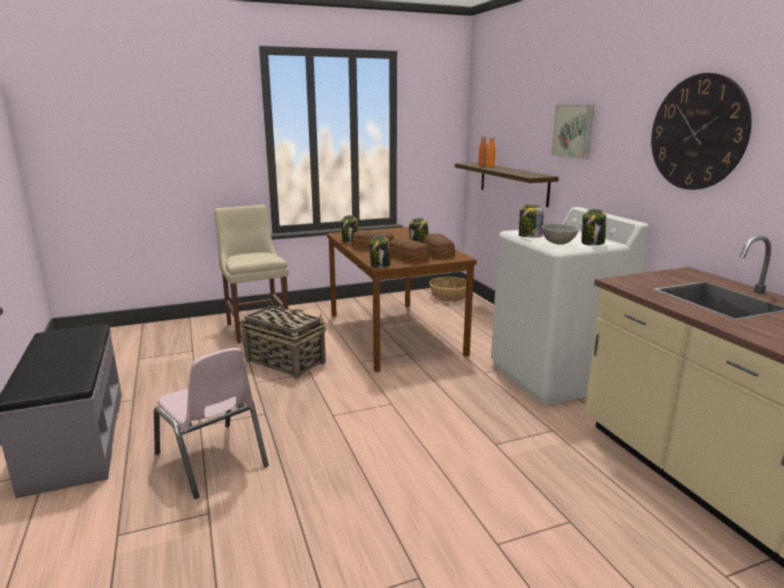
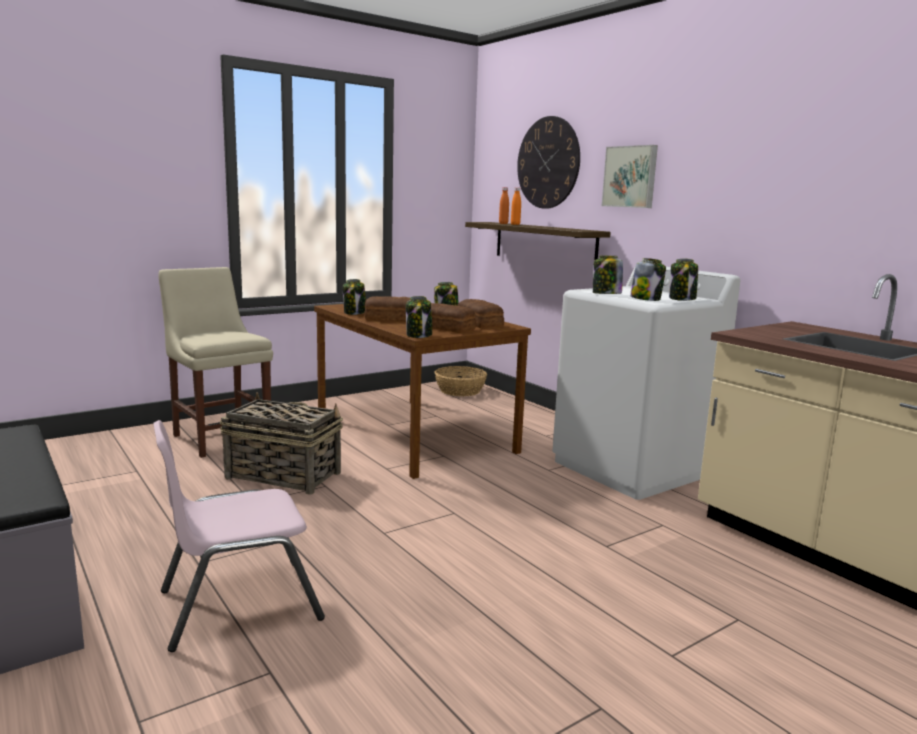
camera: 15 degrees left, 5 degrees down
pink chair [154,348,269,499] -> pink chair turned 120 degrees clockwise [153,420,325,652]
grey bowl [541,224,579,245] -> jar [630,258,666,301]
wall clock [651,73,752,190] -> wall clock moved to [517,116,580,209]

